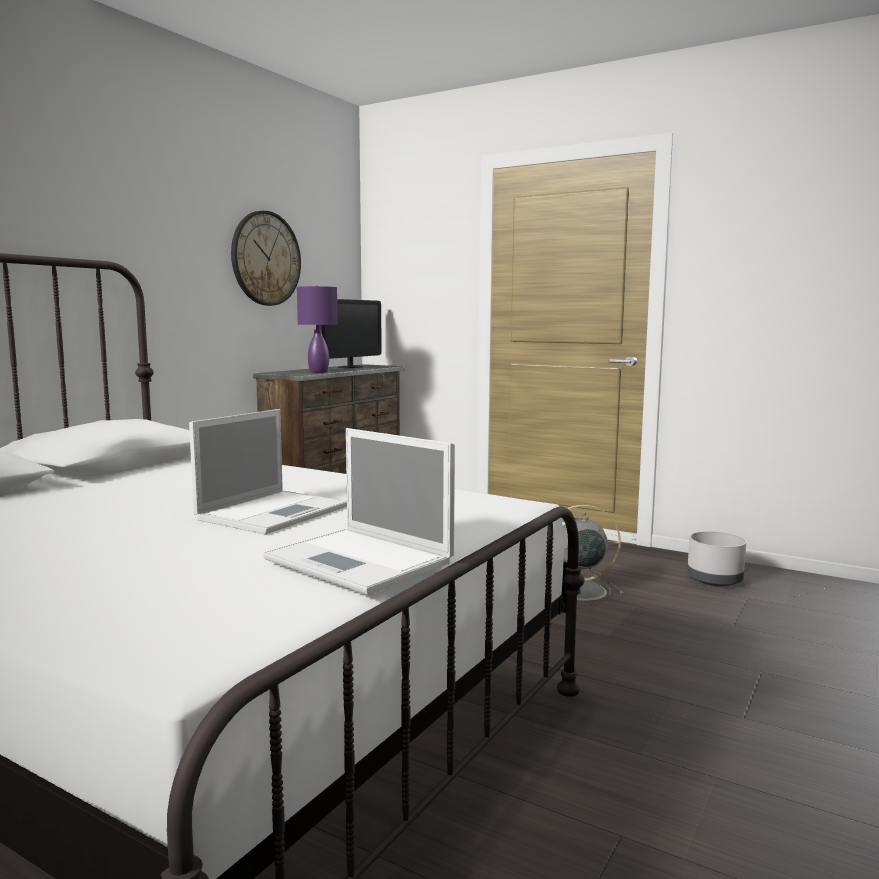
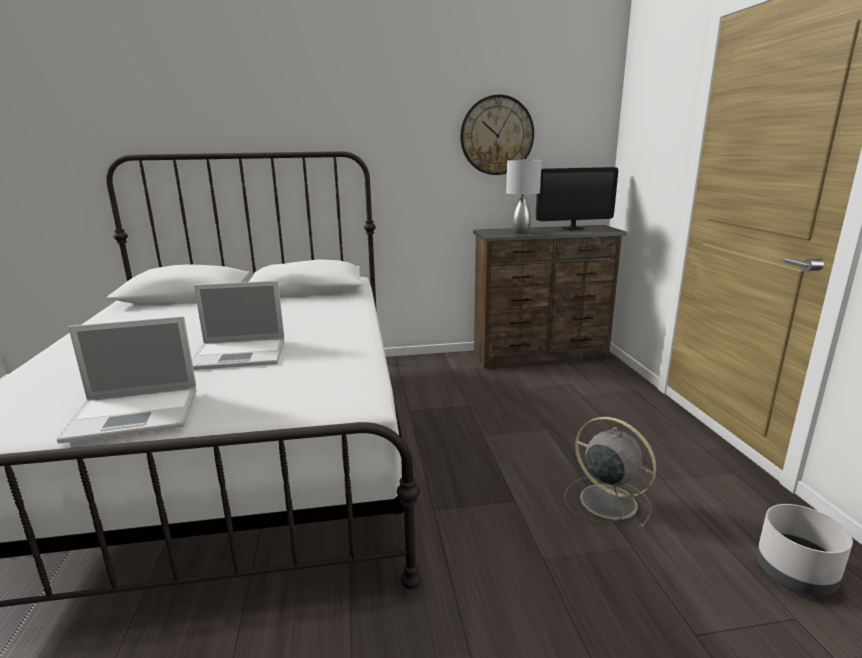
camera: 50 degrees right, 10 degrees up
laptop [263,428,455,595] -> laptop turned 105 degrees counterclockwise [57,316,196,443]
purple table lamp [297,286,338,372] -> grey table lamp [506,159,542,234]

